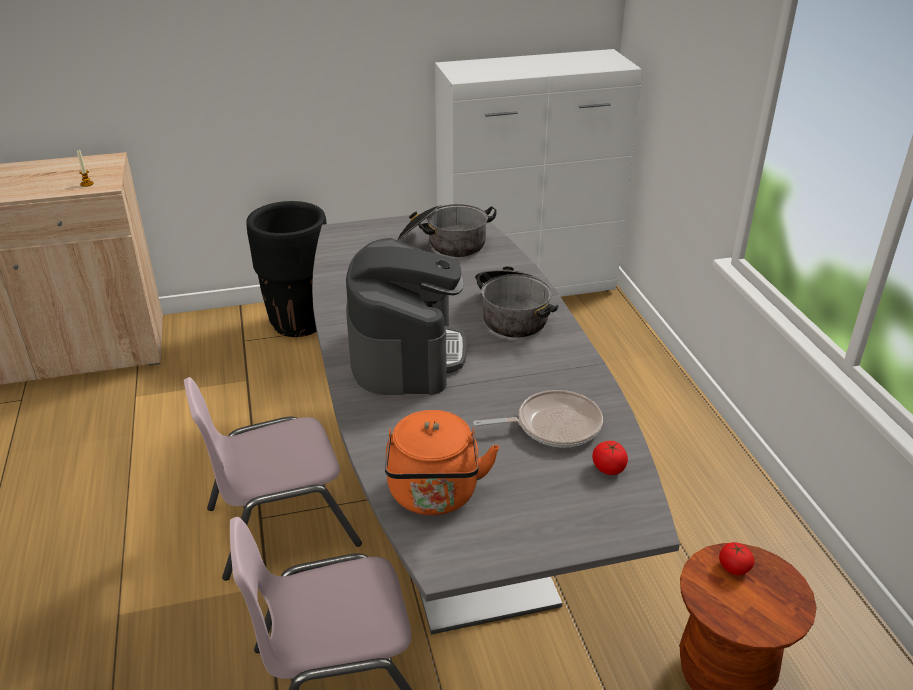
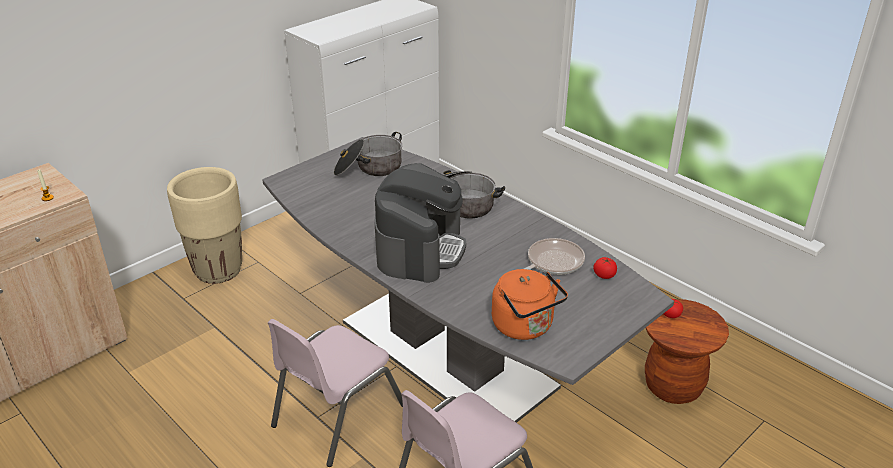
camera: 30 degrees left, 0 degrees up
black planter [246,201,327,337] -> beige planter [167,167,242,284]
coffee machine [346,238,466,395] -> coffee machine turned 45 degrees clockwise [374,163,466,283]

